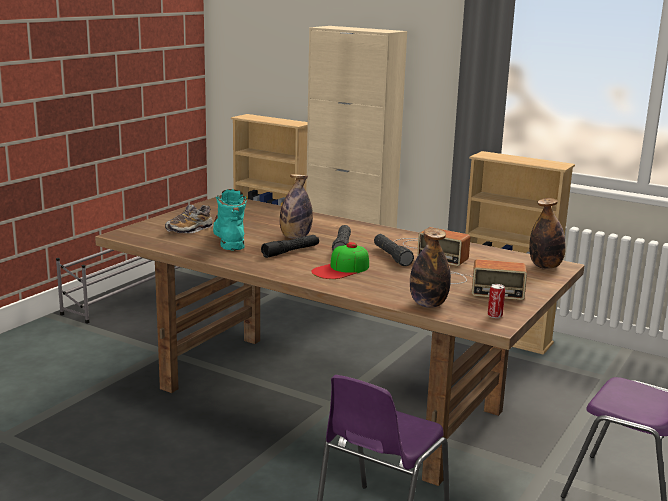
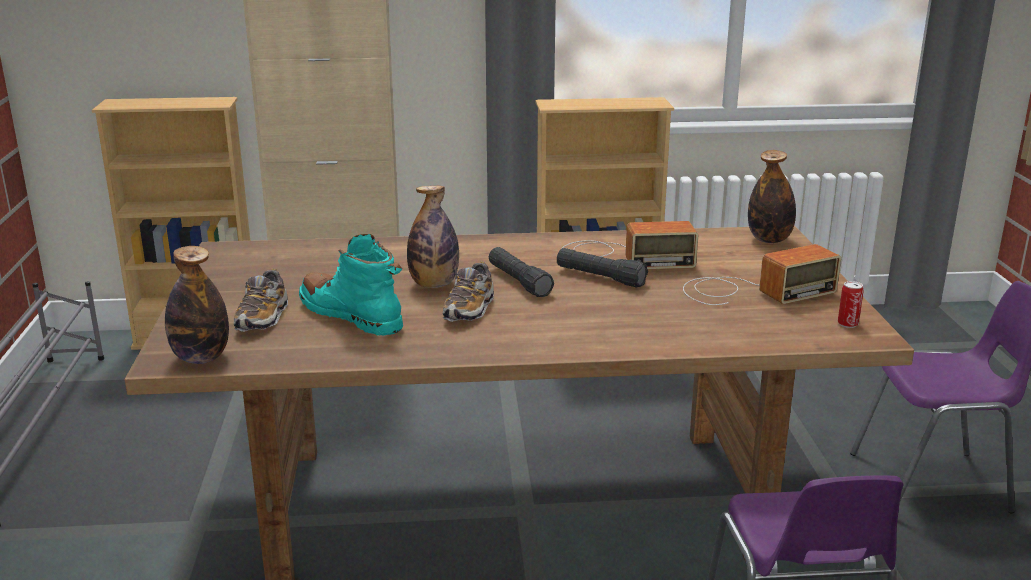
camera: 35 degrees left, 5 degrees up
black flashlight [261,235,319,258] -> shoe [443,262,494,322]
cap [311,242,369,279] -> none
bottle [410,228,451,308] -> bottle moved to [165,246,229,364]

